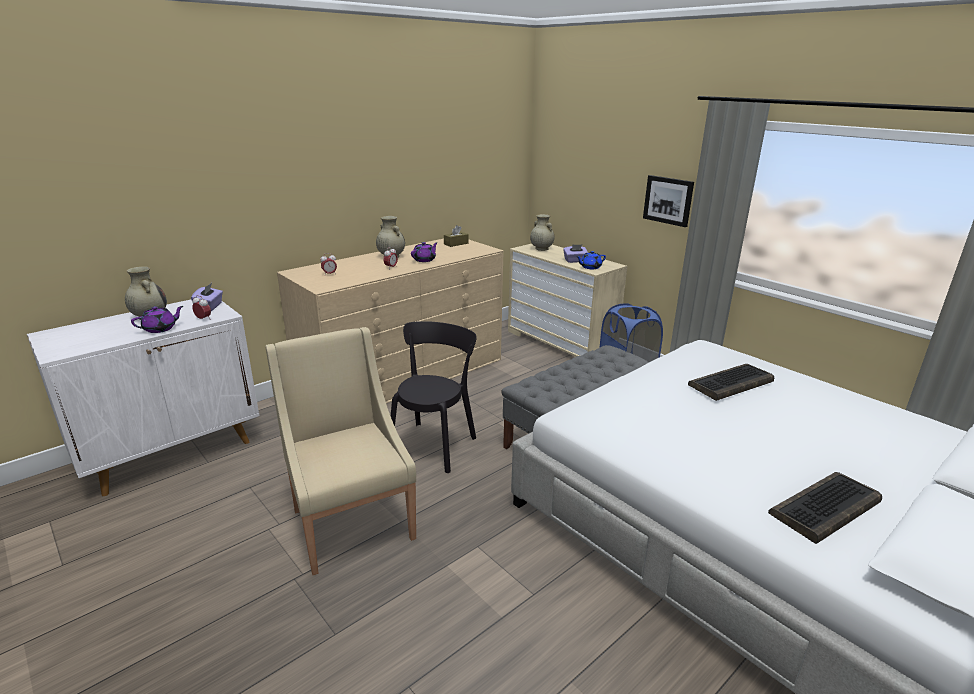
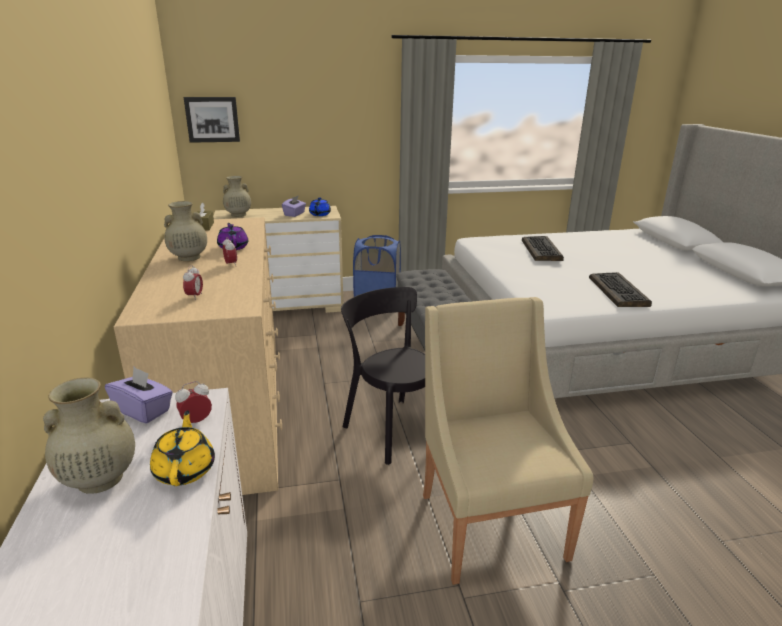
camera: 60 degrees left, 0 degrees up
purple teapot [131,306,183,333] -> yellow teapot [150,410,215,486]
beige armchair [265,327,416,575] -> beige armchair turned 75 degrees clockwise [423,297,593,585]
picture [643,175,694,227] -> picture moved to [184,97,240,143]
keyboard [768,472,882,544] -> keyboard moved to [589,272,652,307]

